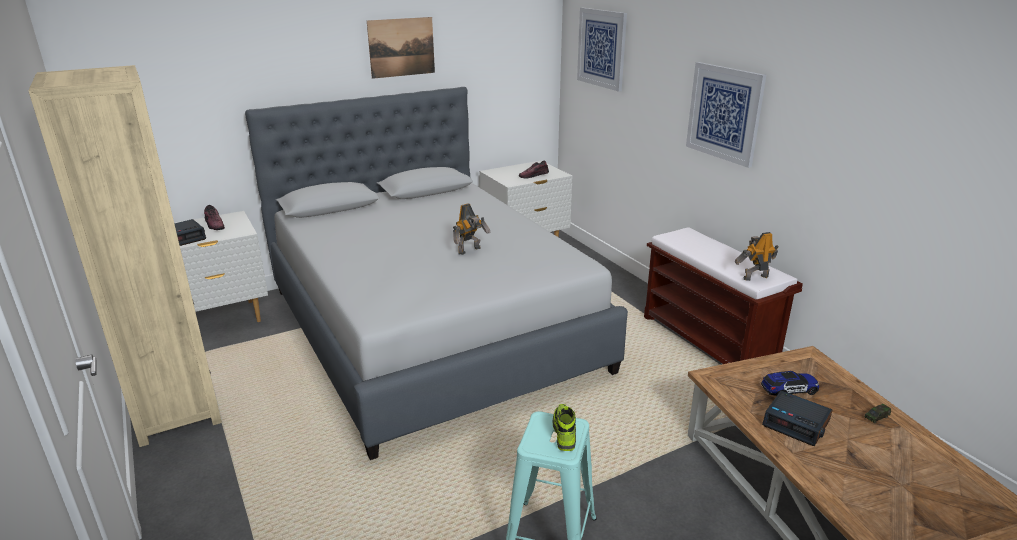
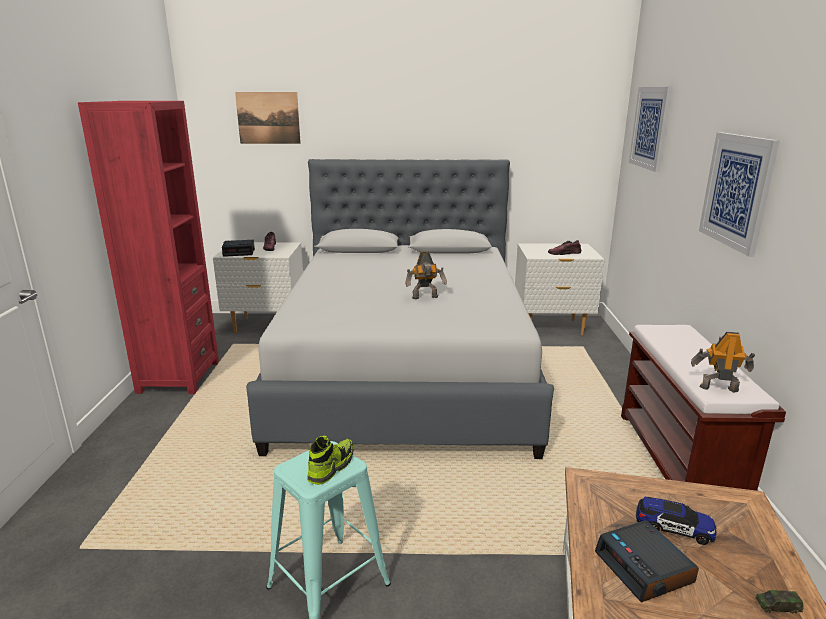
camera: 30 degrees right, 5 degrees down
beige bookcase [29,65,222,447] -> red bookcase [78,101,219,394]
picture [367,17,435,79] -> picture moved to [235,92,301,144]

